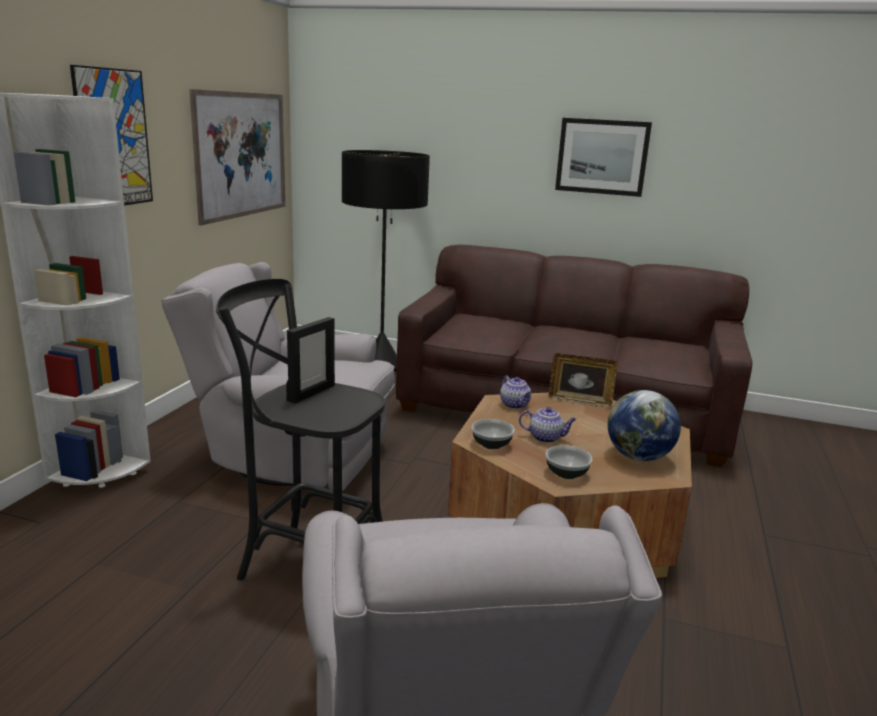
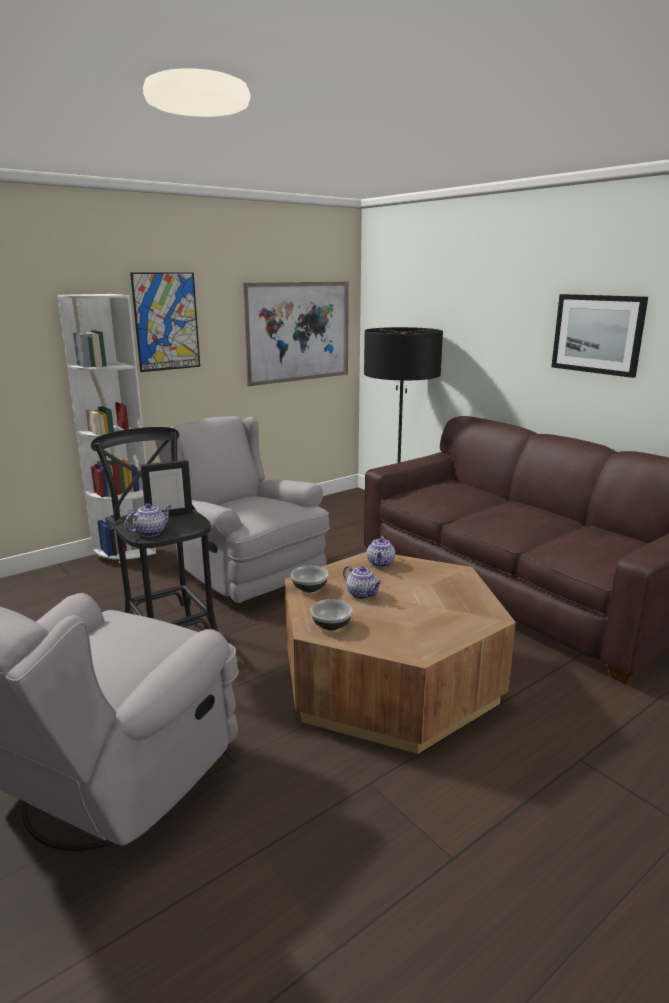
camera: 35 degrees right, 0 degrees up
picture frame [549,353,617,409] -> none
globe [608,390,681,461] -> none
none -> teapot [125,503,172,537]

